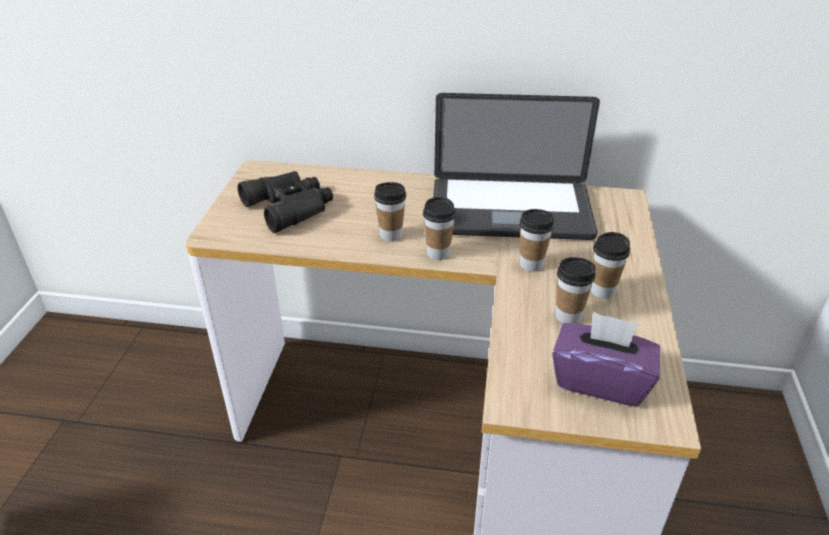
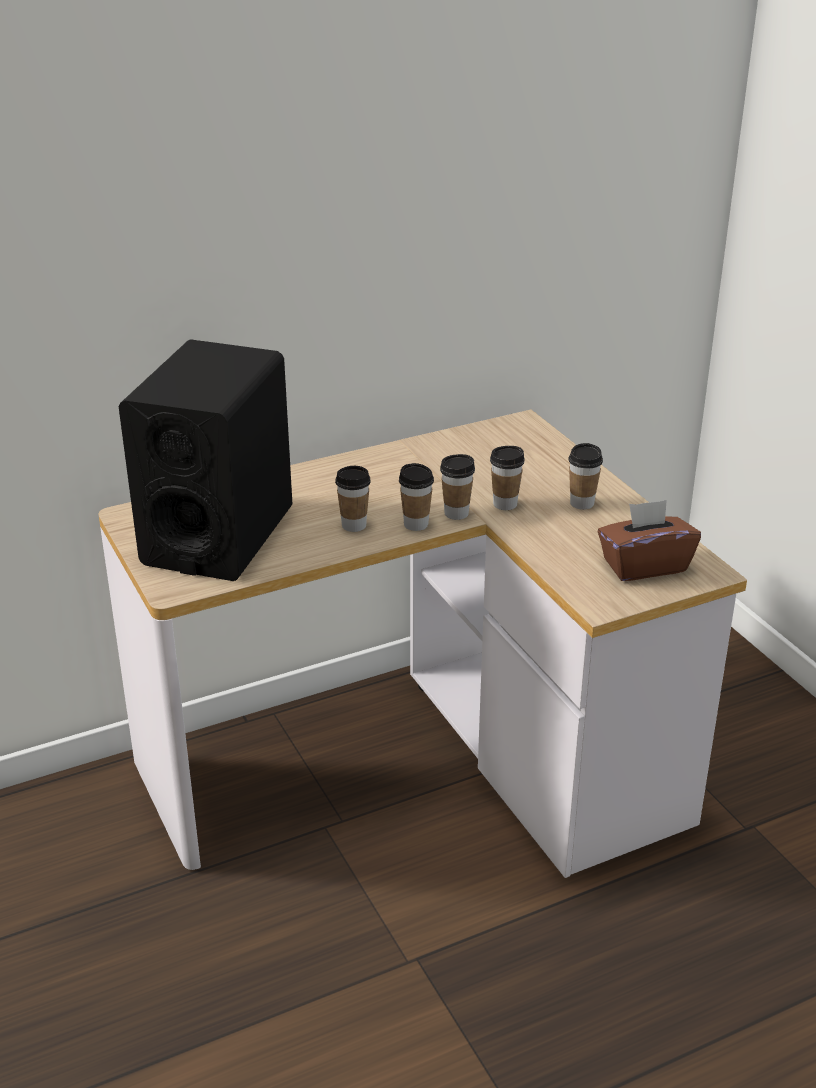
camera: 35 degrees left, 5 degrees down
black binoculars [238,171,333,233] -> black speaker [118,339,292,581]
laptop [433,93,600,240] -> none
purple tissue box [552,311,660,406] -> brown tissue box [598,500,701,581]
cup [556,257,596,324] -> cup moved to [440,454,475,520]

